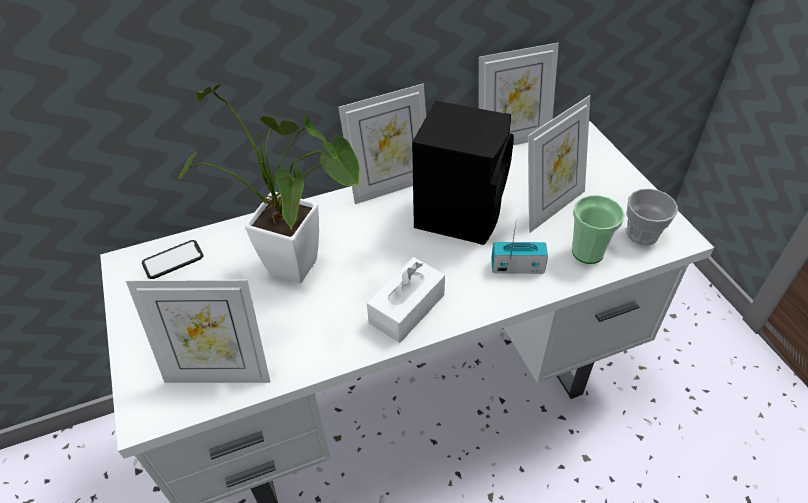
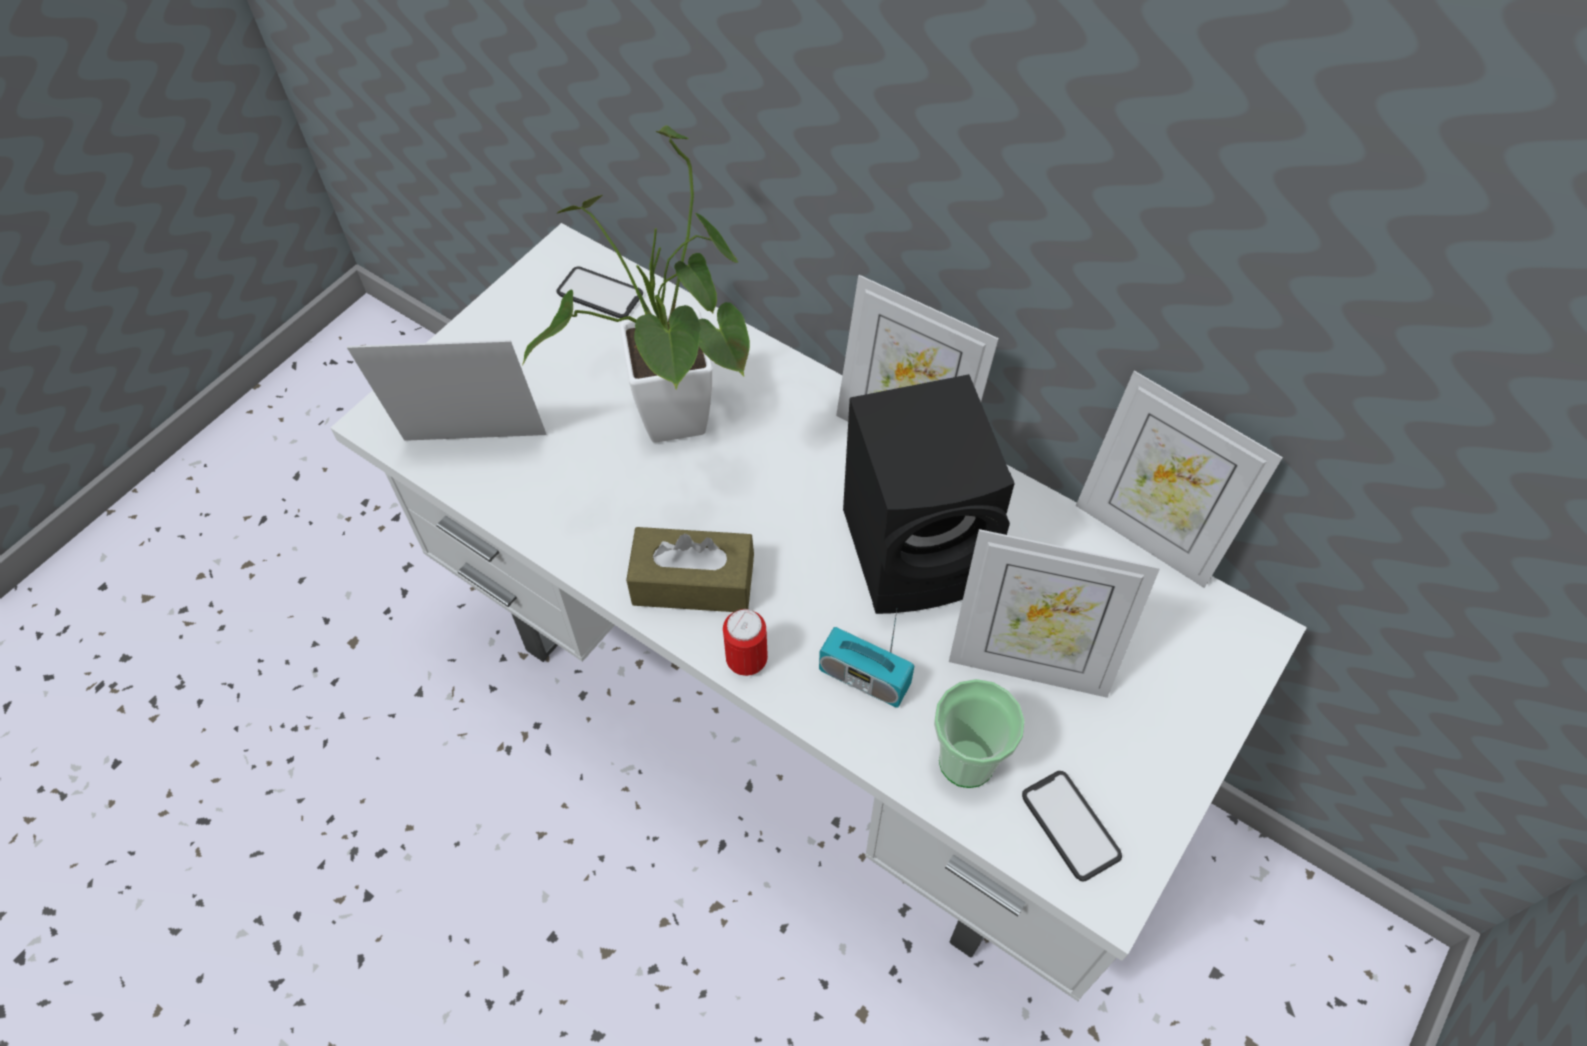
camera: 55 degrees right, 10 degrees up
picture frame [126,280,270,383] -> picture frame turned 120 degrees clockwise [347,340,546,441]
white tissue box [367,257,445,343] -> brown tissue box [626,527,754,612]
radio [491,223,548,274] -> radio turned 150 degrees clockwise [819,610,914,708]
cup [626,189,678,246] -> phone [1022,771,1122,881]
none -> can [723,609,768,676]

